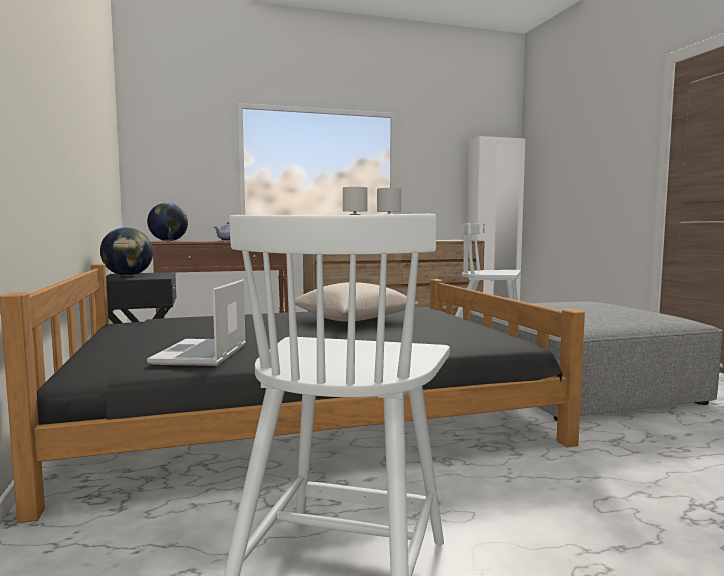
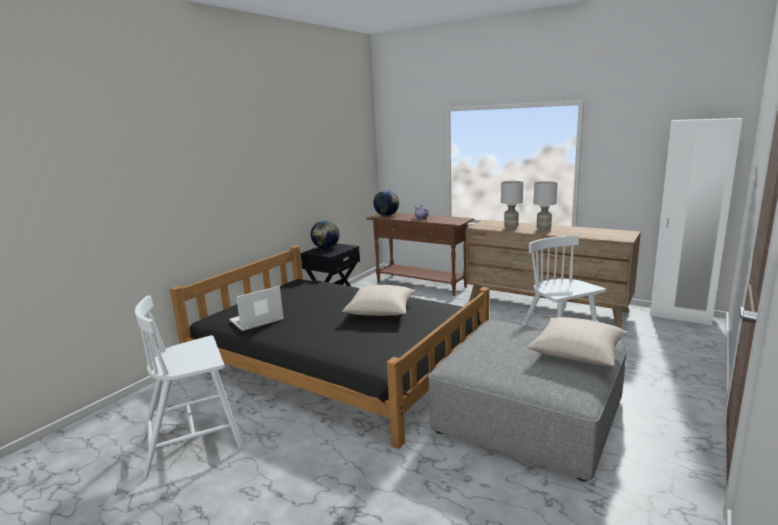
camera: 50 degrees right, 10 degrees up
none -> beige pillow [527,317,627,366]

